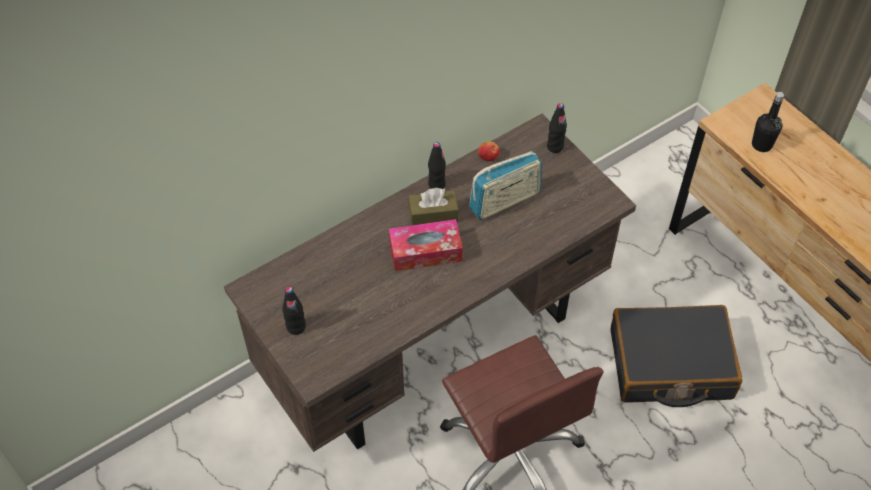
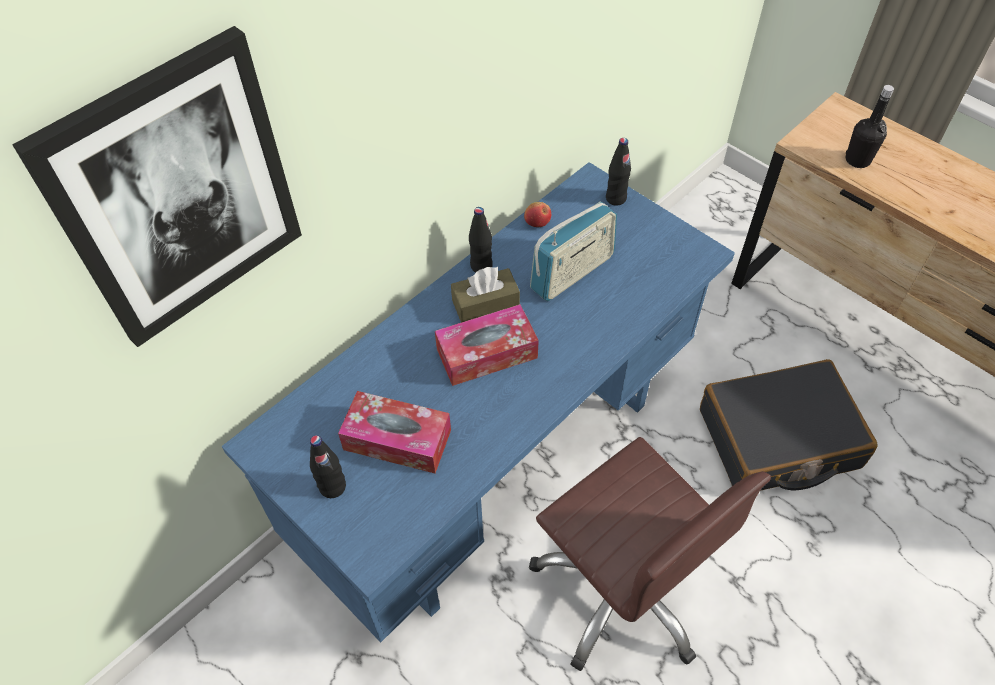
camera: 10 degrees left, 0 degrees up
brown desk [224,113,636,452] -> blue desk [222,162,735,642]
none -> picture [12,26,302,347]
none -> tissue box [338,391,451,473]

